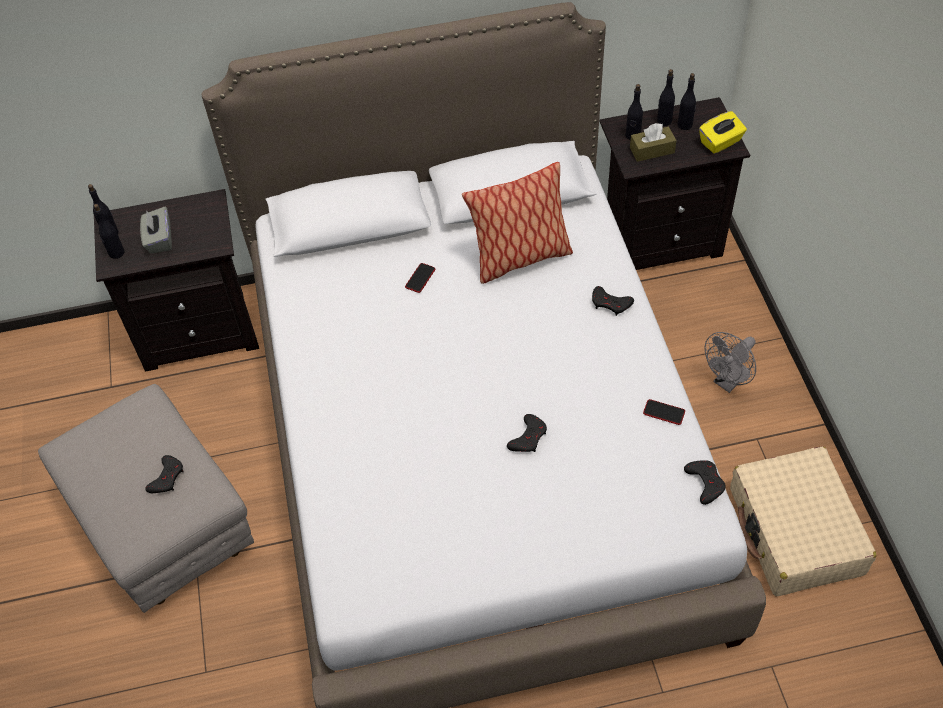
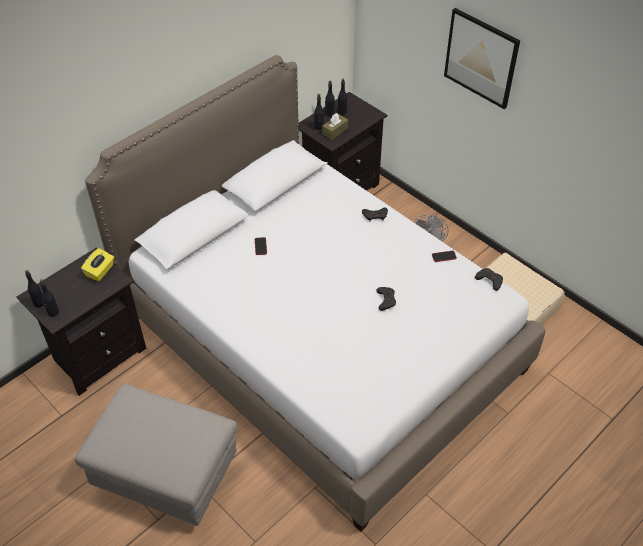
camera: 35 degrees left, 5 degrees down
grey tissue box [140,207,172,254] -> none
black game controller [145,455,184,493] -> none
pillow [462,162,573,284] -> none
yellow tissue box [699,111,747,154] -> yellow tissue box moved to [81,248,114,281]
none -> picture [444,8,520,109]

